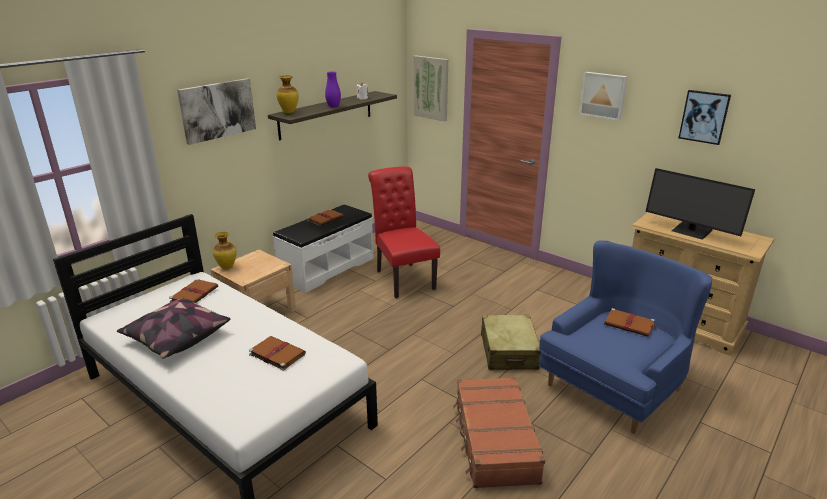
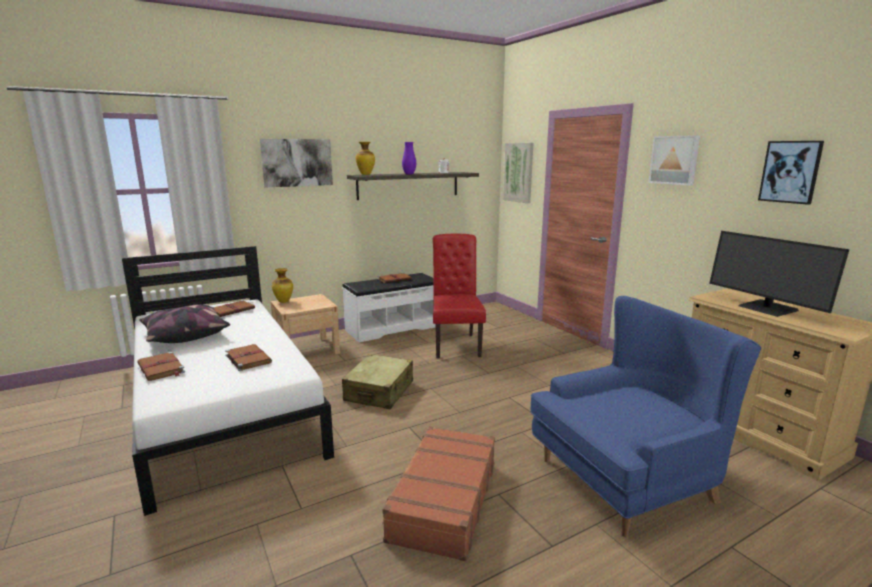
camera: 20 degrees right, 10 degrees down
beige suitcase [481,315,541,370] -> beige suitcase moved to [342,354,413,409]
brown book [604,308,657,337] -> brown book moved to [137,352,185,381]

